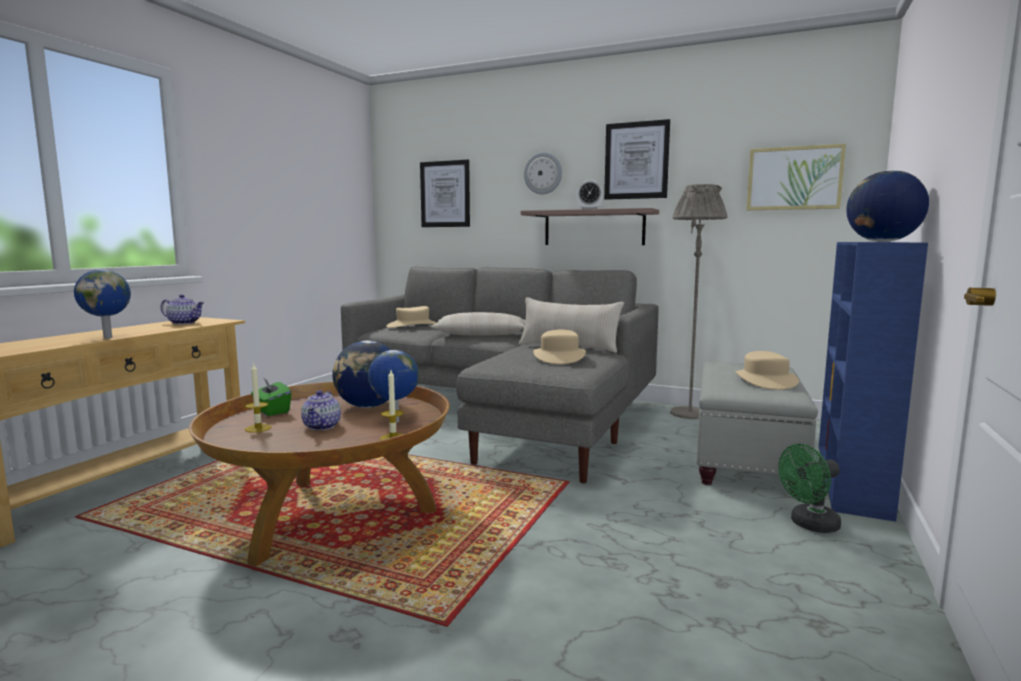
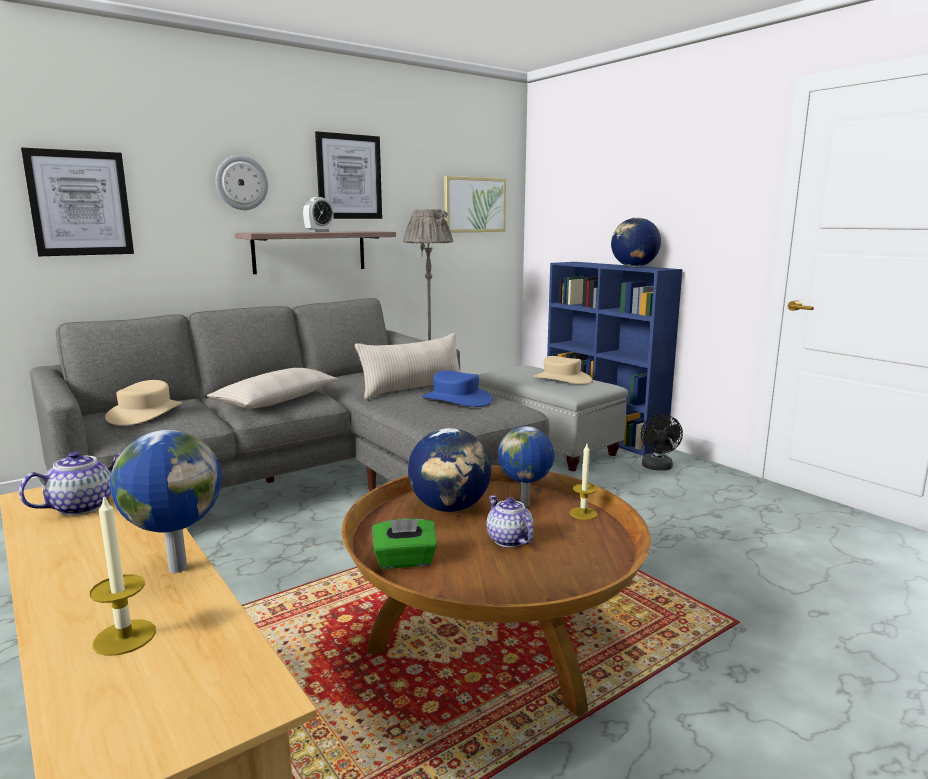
camera: 60 degrees left, 5 degrees up
candle [245,362,272,433] -> candle moved to [90,494,156,656]
teapot [301,390,341,430] -> teapot turned 150 degrees counterclockwise [487,495,534,548]
beige hat [533,329,586,364] -> blue hat [422,370,492,407]
green fan [778,444,841,533] -> black fan [641,414,683,471]

